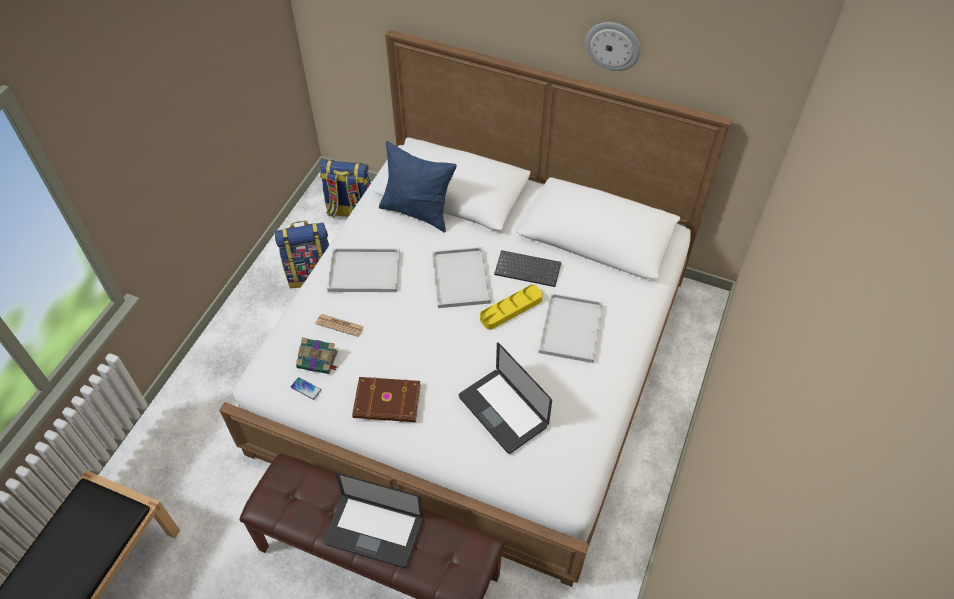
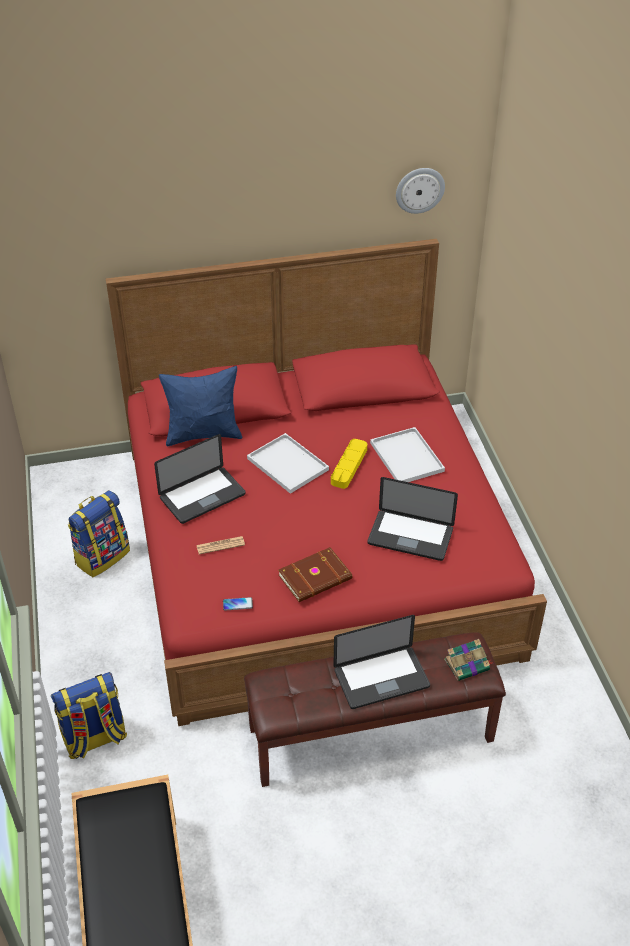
camera: 35 degrees left, 10 degrees down
white bed [219,29,732,587] -> red bed [106,239,547,726]
book [296,337,338,374] -> book moved to [444,639,492,681]
backpack [320,160,371,218] -> backpack moved to [51,672,127,759]
white tray [327,248,400,292] -> laptop [154,434,246,524]
keyboard [494,250,561,287] -> none
wall clock [585,22,641,71] -> wall clock moved to [396,168,445,214]

